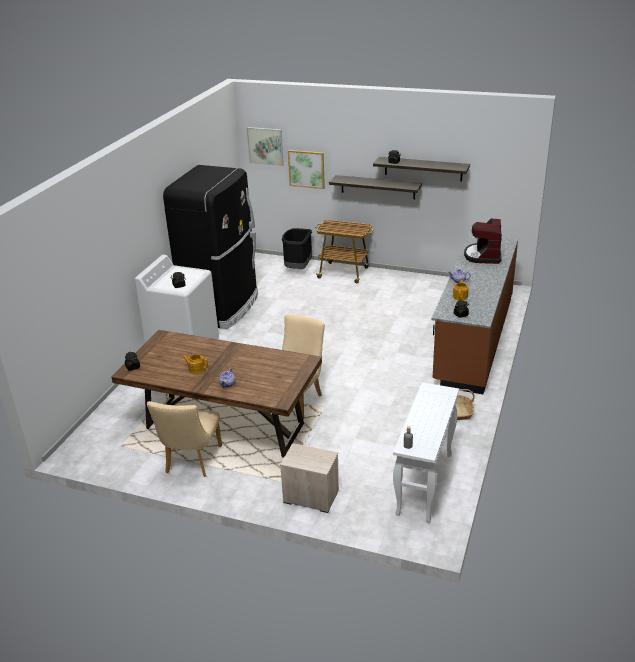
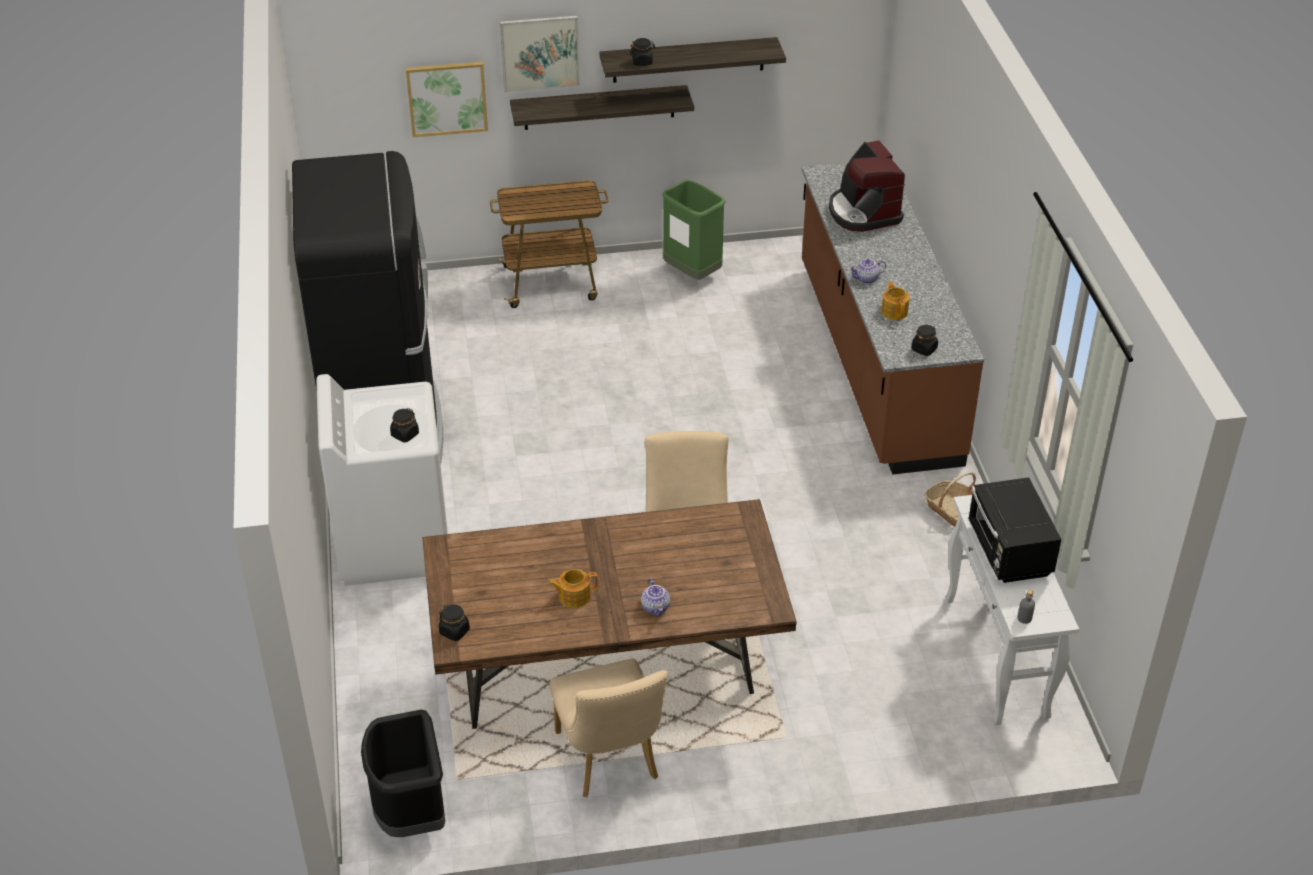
camera: 30 degrees left, 10 degrees up
picture [247,127,284,166] -> picture moved to [500,16,580,92]
nightstand [280,443,339,513] -> none
black trash can [282,228,312,269] -> black trash can moved to [361,710,445,837]
none -> green trash can [662,180,726,280]
none -> black microwave [968,477,1061,583]

